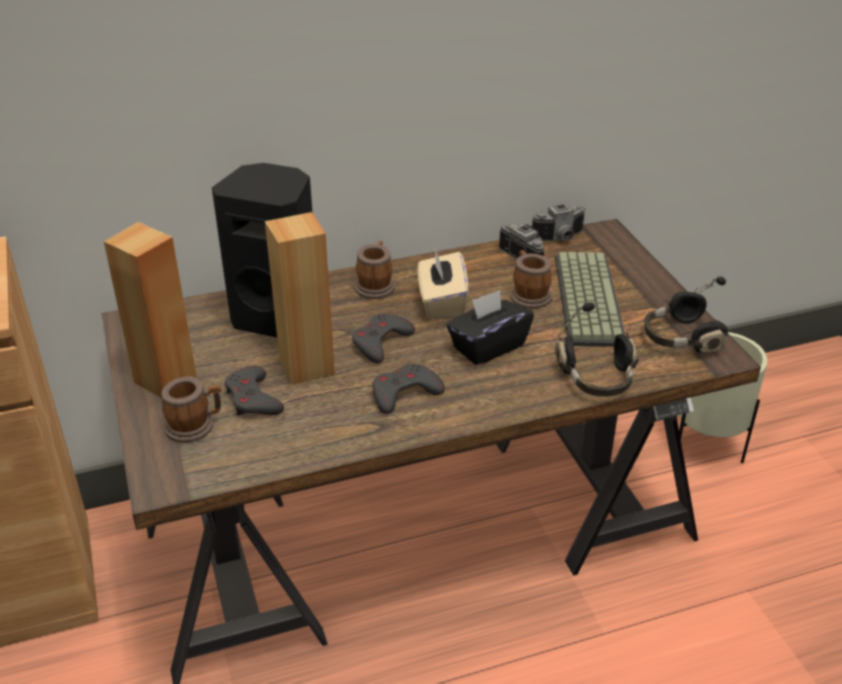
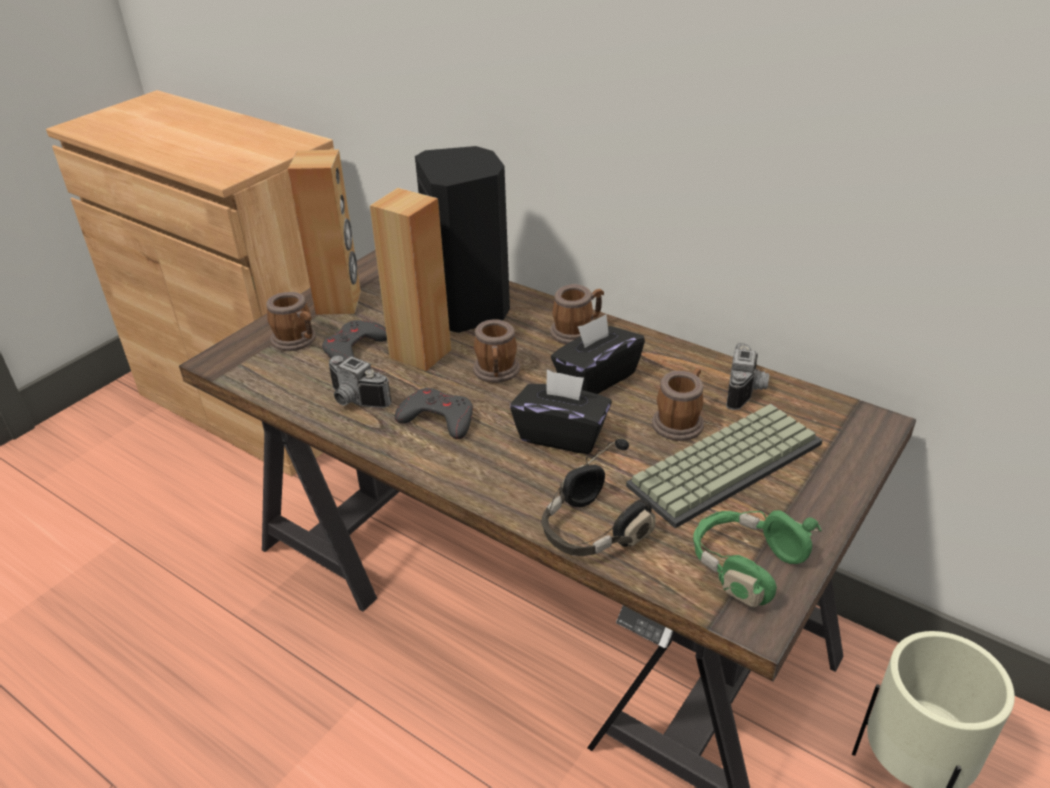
camera: 55 degrees right, 0 degrees up
grey game controller [352,313,415,363] -> mug [473,319,520,383]
beige tissue box [418,249,469,320] -> black tissue box [551,314,645,394]
camera [532,204,585,241] -> camera moved to [328,356,392,408]
black headphones [644,276,728,353] -> green headphones [693,510,821,608]

